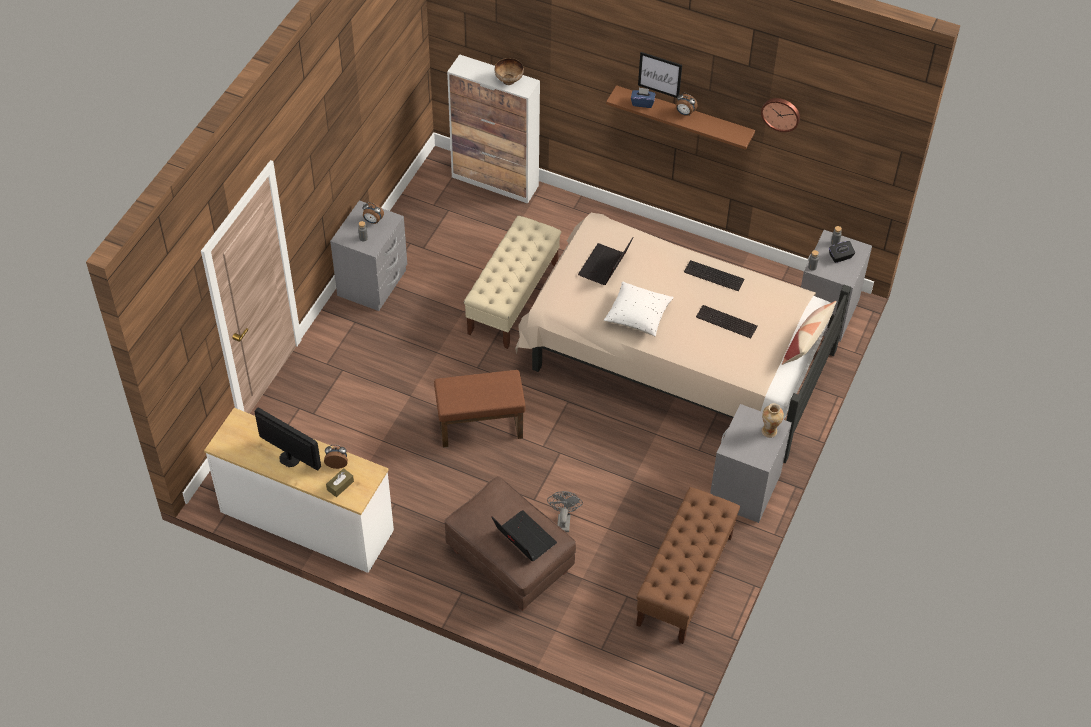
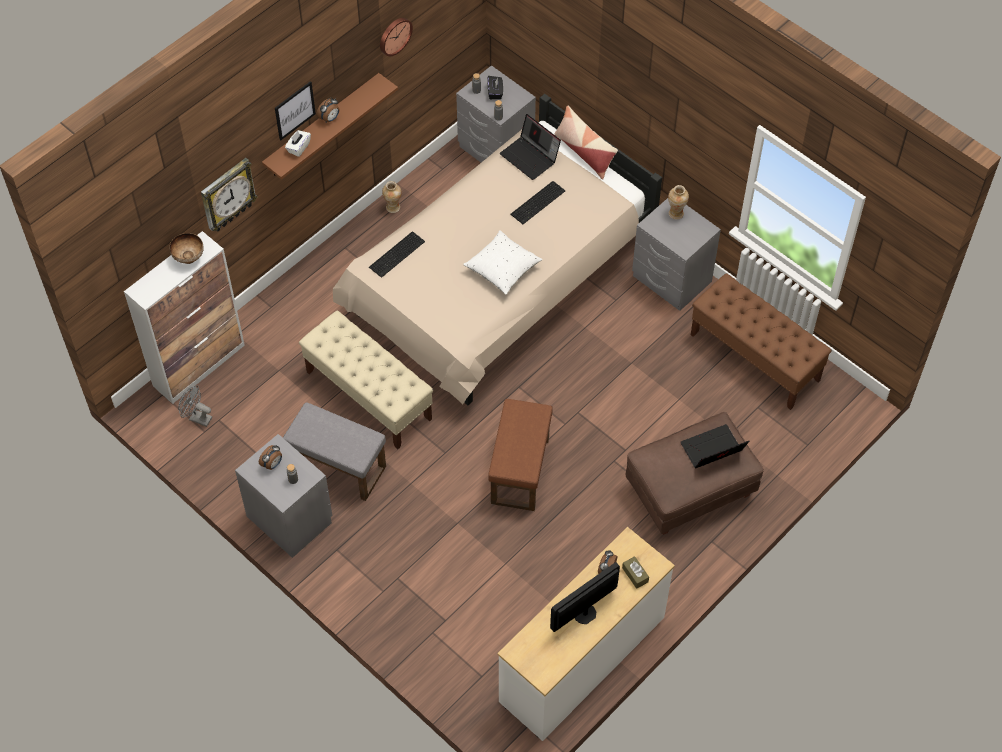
camera: 70 degrees left, 5 degrees up
grey fan [547,491,583,532] -> grey fan moved to [178,386,212,427]
laptop [578,237,634,285] -> laptop moved to [500,114,561,180]
blue tissue box [631,87,655,108] -> white tissue box [285,130,311,157]
keyboard [684,260,745,291] -> keyboard moved to [369,232,425,278]
none -> wall clock [201,158,257,232]
none -> grey ottoman [283,402,386,501]
none -> vase [382,181,402,213]

